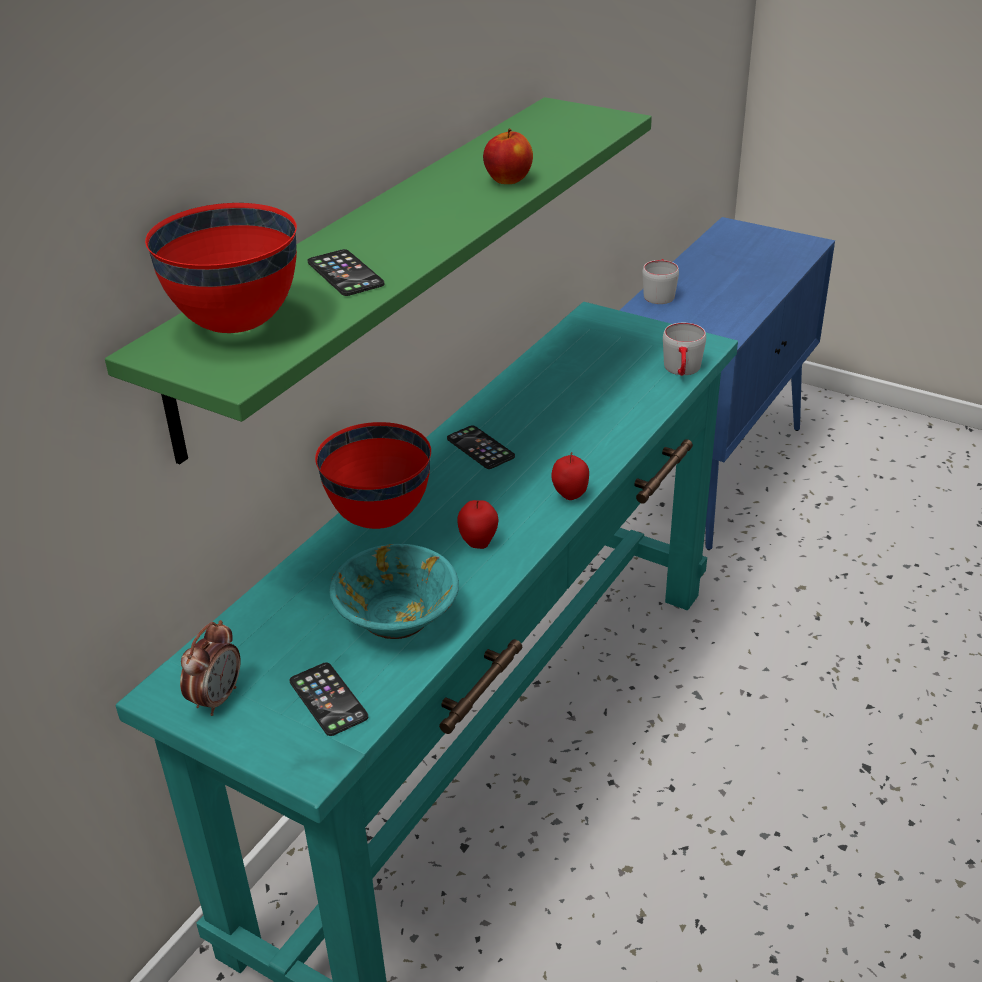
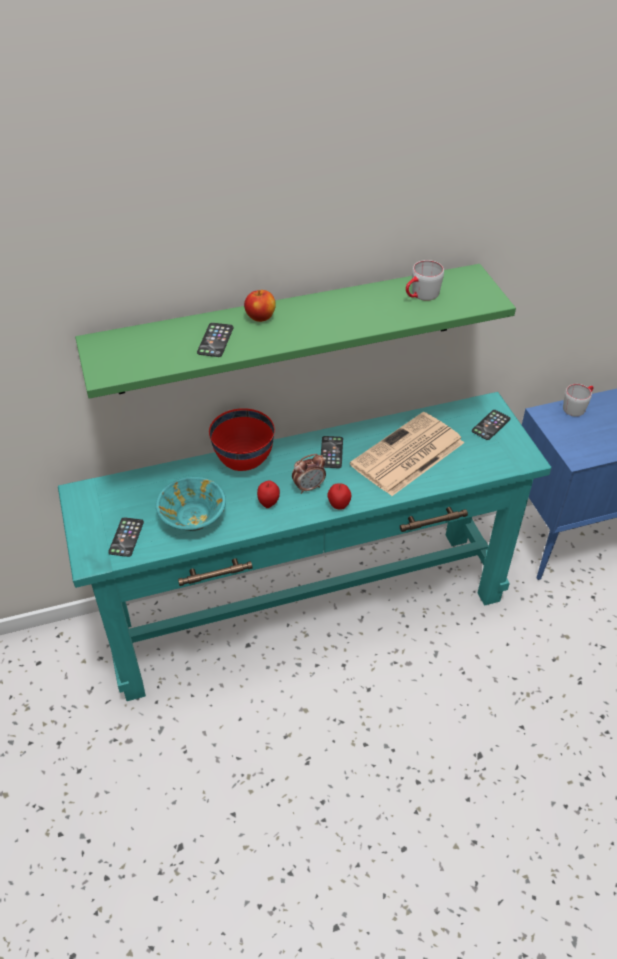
camera: 40 degrees right, 10 degrees up
red bowl [145,203,297,333] -> none
alarm clock [180,620,241,716] -> alarm clock moved to [292,454,326,494]
apple [483,129,533,184] -> apple moved to [244,290,276,322]
grey mug [663,323,706,376] -> grey mug moved to [406,260,444,301]
none -> newspaper [350,412,464,496]
none -> phone [472,410,510,440]

